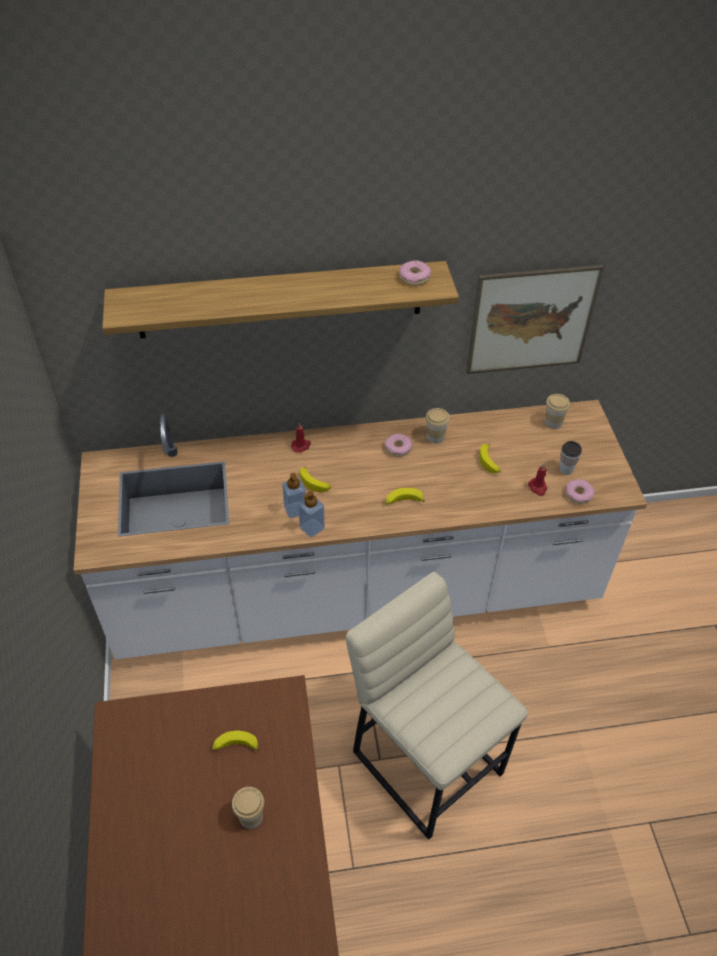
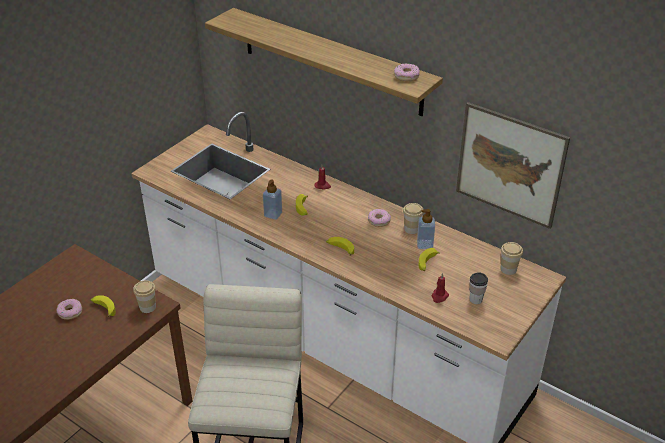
camera: 45 degrees right, 10 degrees down
cup [232,787,265,829] -> cup moved to [133,280,156,313]
soap dispenser [298,491,325,537] -> soap dispenser moved to [417,209,435,249]
donut [565,479,595,504] -> donut moved to [57,299,82,320]

